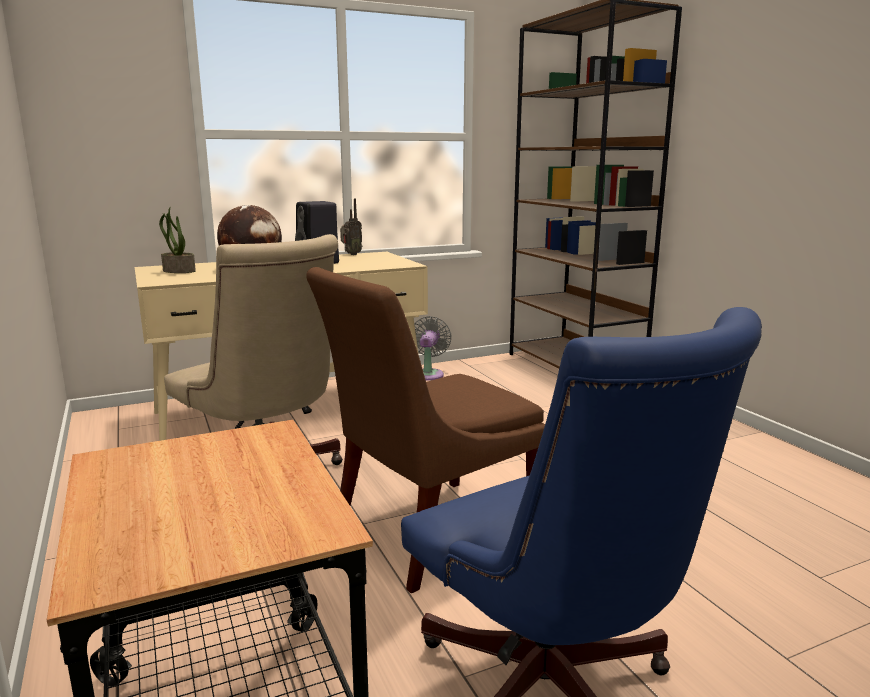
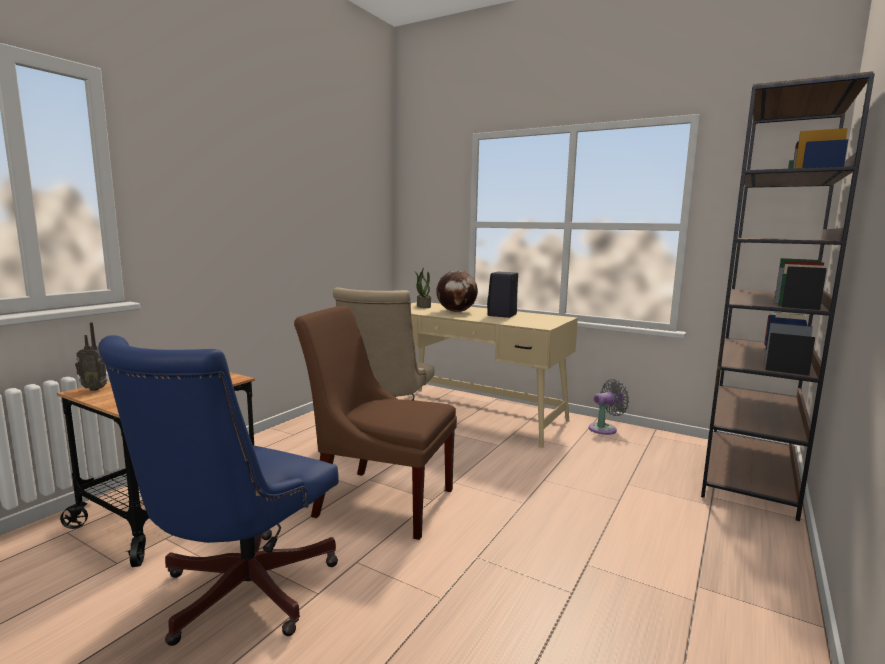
camera: 55 degrees right, 5 degrees down
radio [340,198,362,255] -> radio moved to [75,322,107,391]

